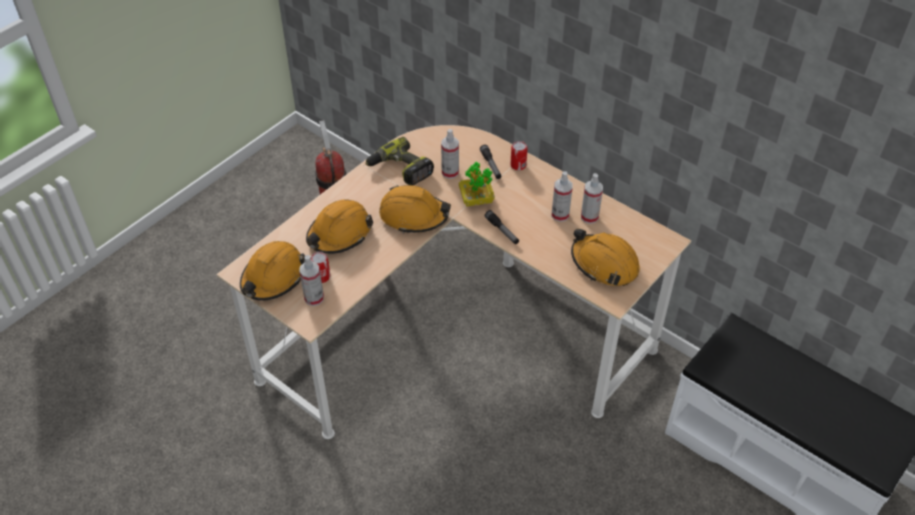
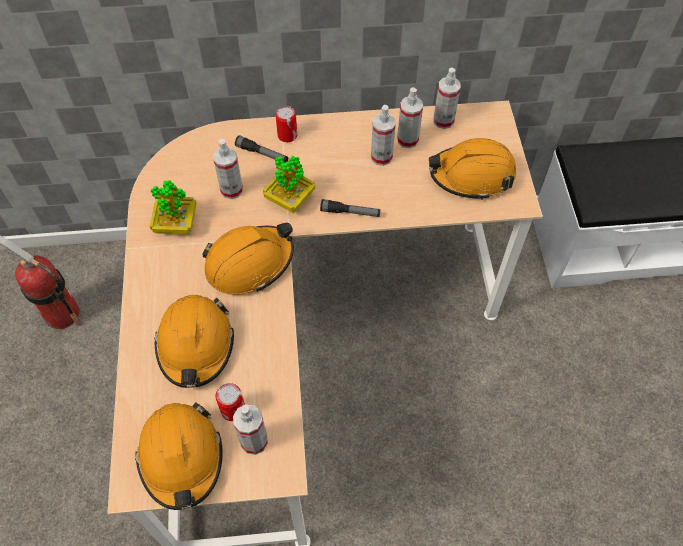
camera: 45 degrees left, 10 degrees up
power drill [366,137,434,185] -> potted plant [150,180,197,234]
none -> spray bottle [433,68,461,129]

